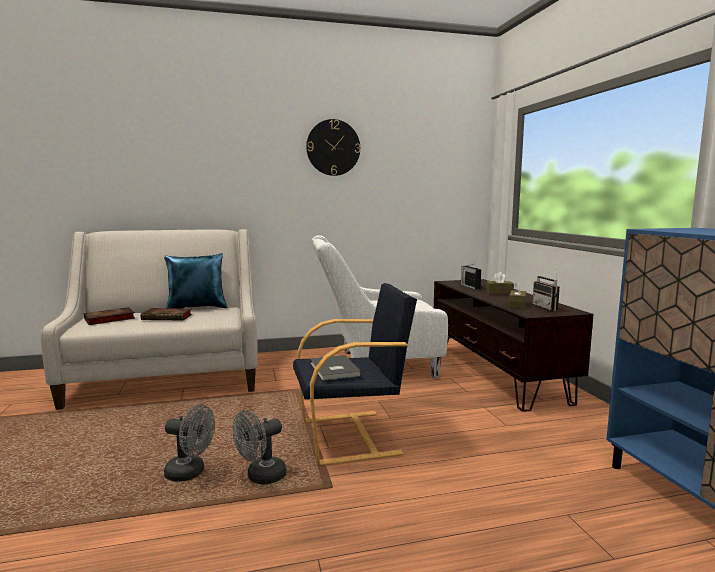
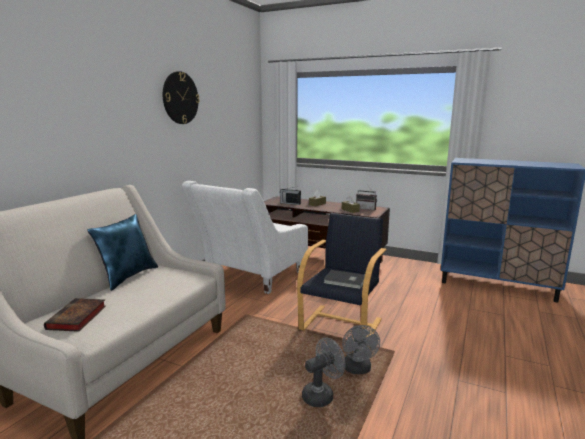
camera: 50 degrees left, 5 degrees up
book [141,308,192,321] -> none

